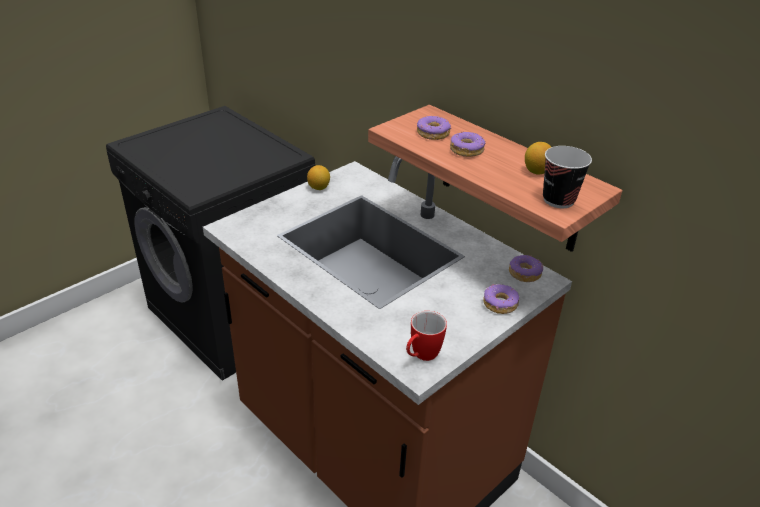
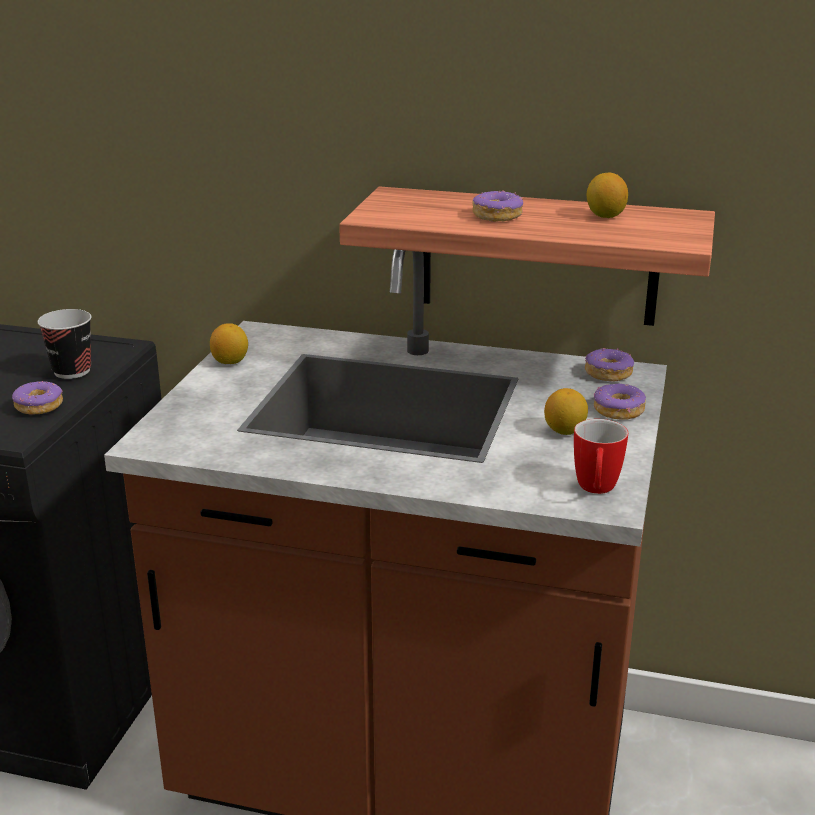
camera: 30 degrees left, 10 degrees down
donut [417,116,451,140] -> donut moved to [12,381,63,414]
cup [543,146,592,208] -> cup moved to [38,309,91,379]
none -> lemon [544,388,588,435]

